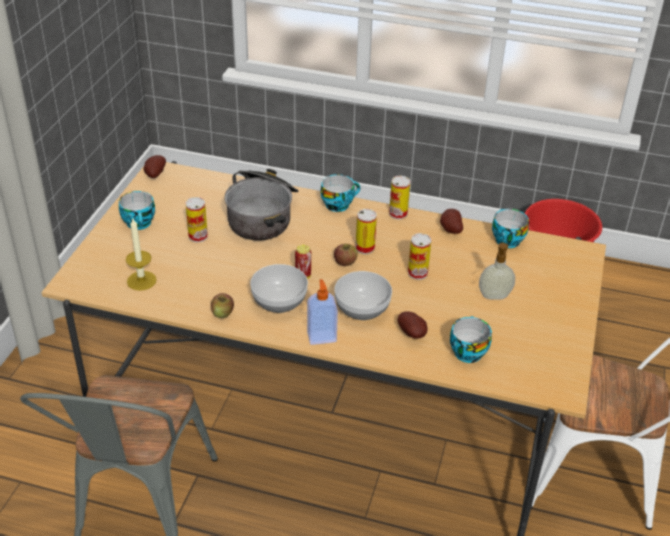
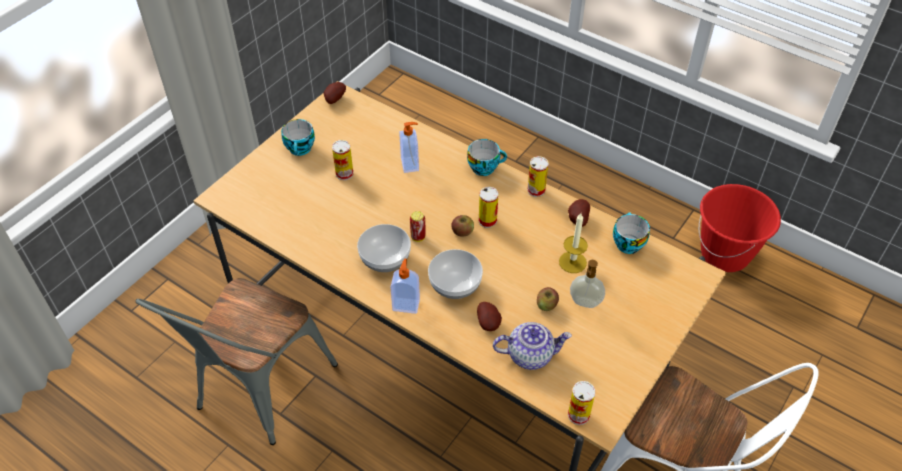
camera: 20 degrees right, 10 degrees up
candle [126,219,157,291] -> candle moved to [559,213,588,273]
apple [211,293,234,318] -> apple moved to [537,287,559,311]
cooking pot [224,169,298,241] -> soap dispenser [399,122,419,173]
can [408,233,432,280] -> can moved to [568,381,596,425]
cup [450,316,492,363] -> teapot [493,322,572,370]

